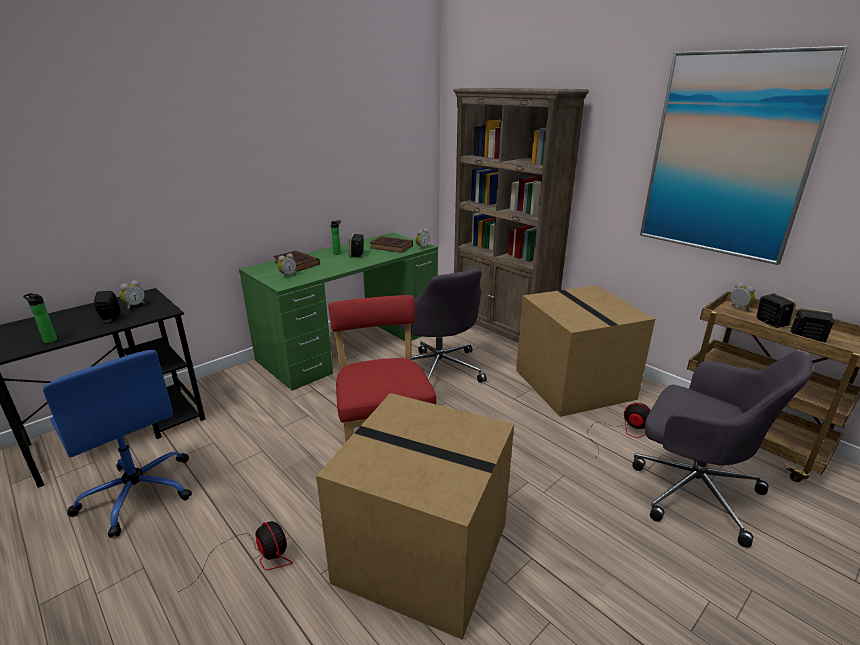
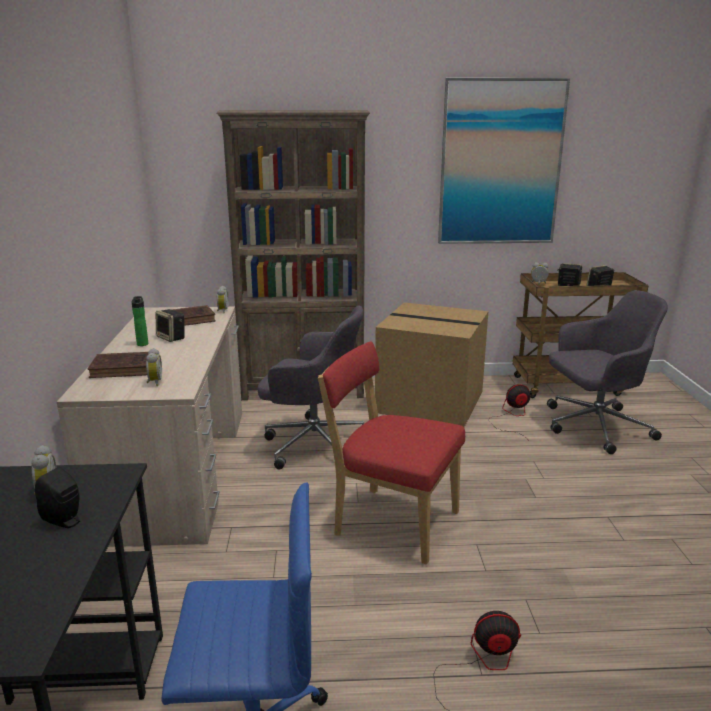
camera: 50 degrees left, 5 degrees down
bottle [23,293,57,343] -> none
green desk [239,232,438,391] -> beige desk [57,306,242,547]
cardboard box [316,393,514,640] -> none

